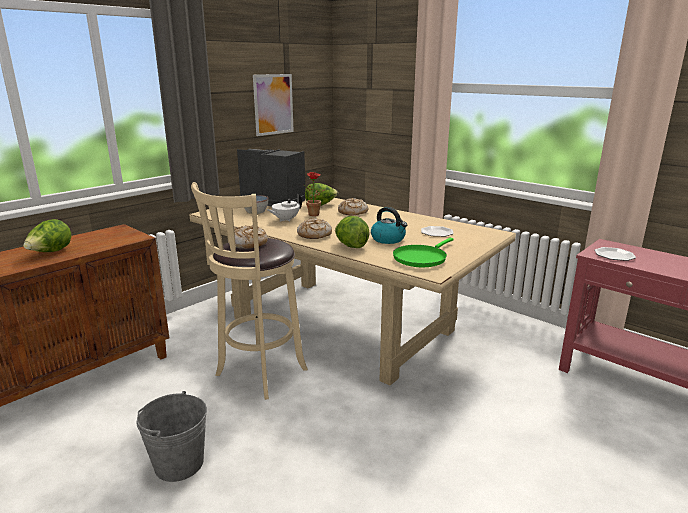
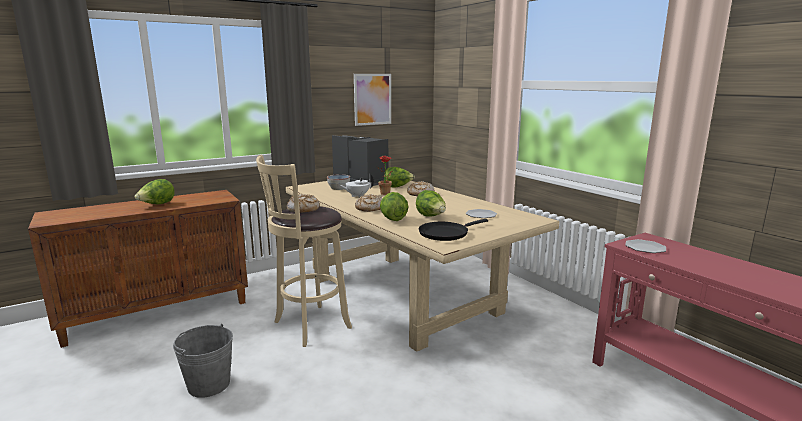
camera: 15 degrees right, 5 degrees down
kettle [371,207,407,244] -> lettuce [416,190,446,216]
green frying pan [393,238,454,267] -> black frying pan [419,219,488,241]

